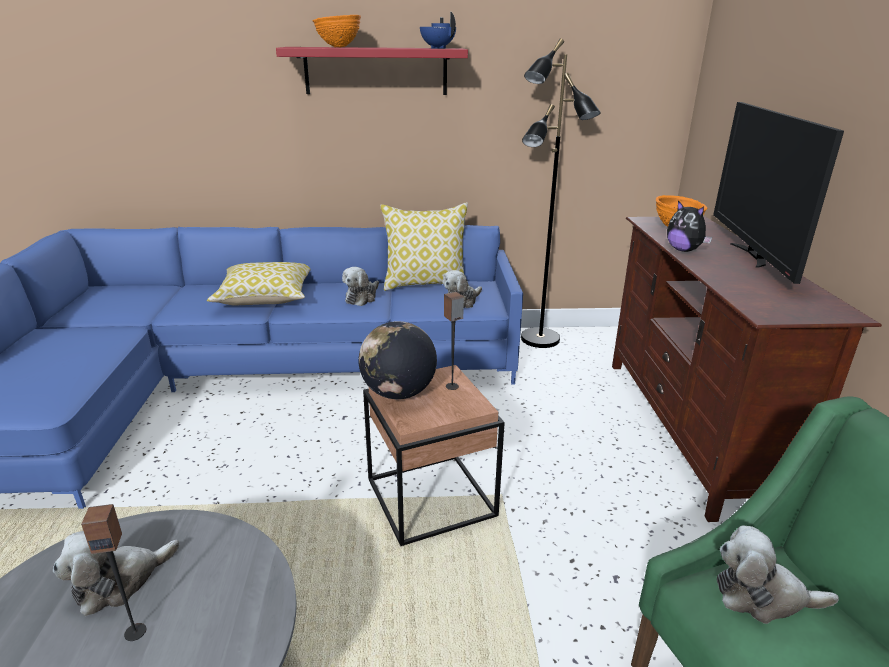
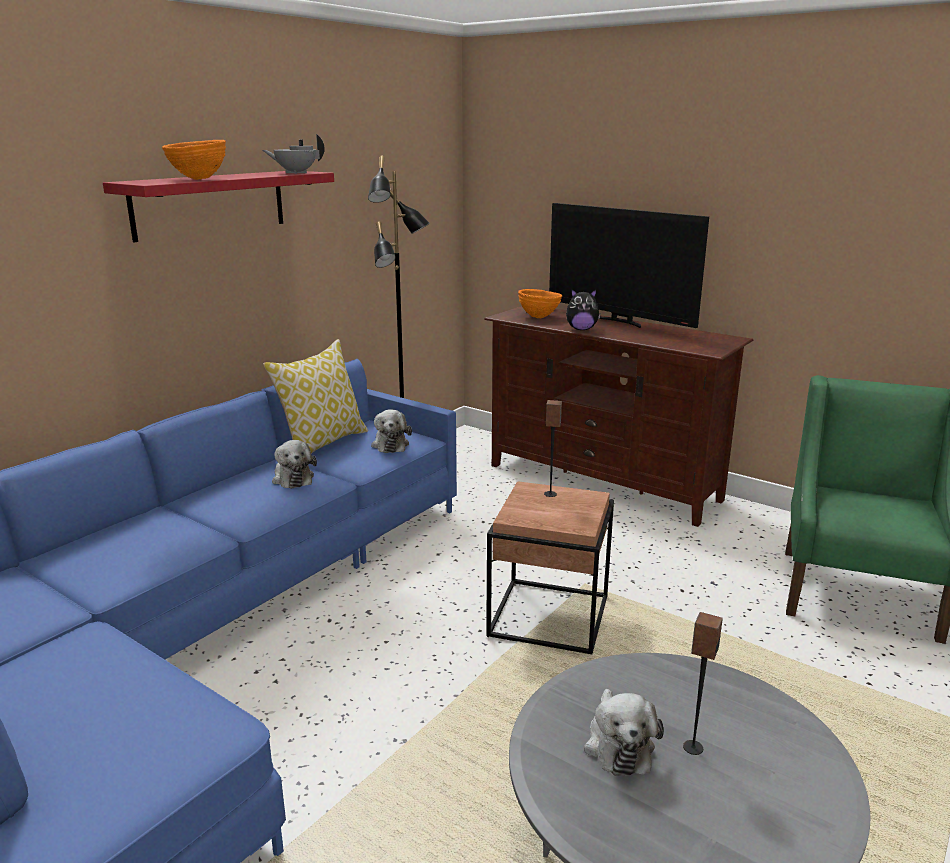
camera: 50 degrees left, 5 degrees down
pillow [207,262,310,305] -> none
globe [359,321,437,399] -> none
blue teapot [420,12,456,49] -> grey teapot [263,134,325,174]
plush toy [717,525,839,624] -> none

